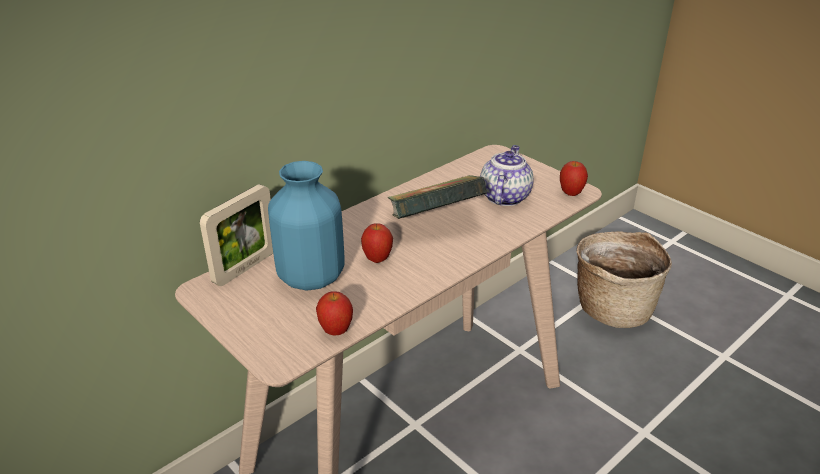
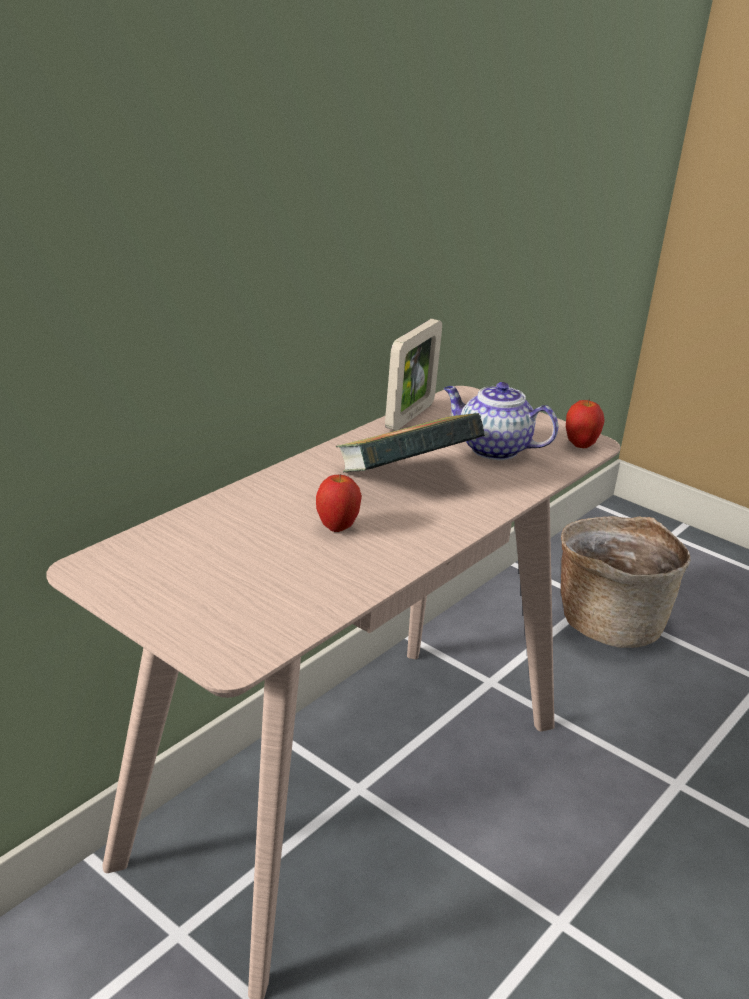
camera: 10 degrees left, 5 degrees down
picture frame [200,184,273,286] -> picture frame moved to [385,319,442,431]
blue vase [268,161,345,290] -> none
apple [316,291,353,336] -> none
teapot [480,145,534,206] -> teapot turned 75 degrees counterclockwise [444,382,559,460]

